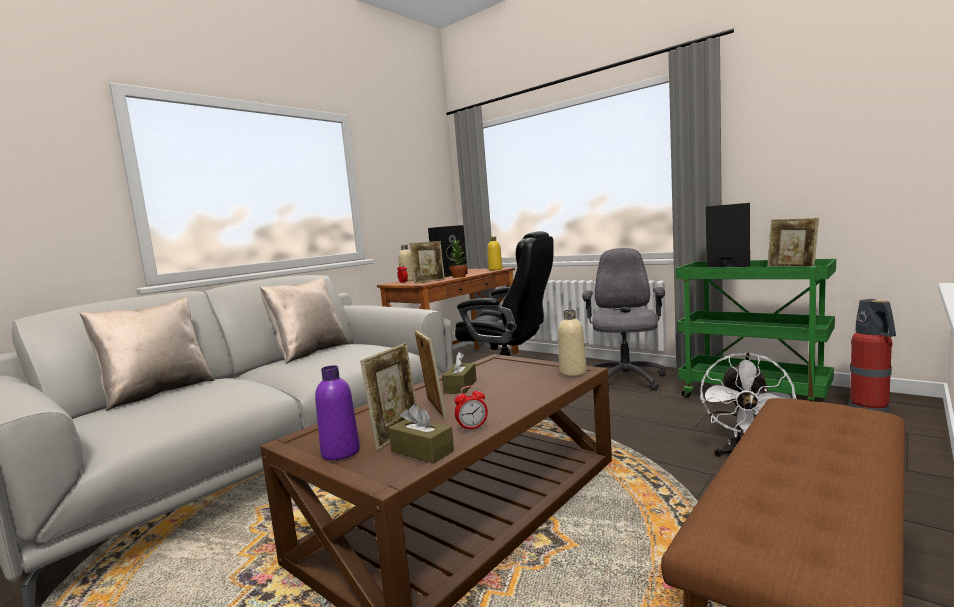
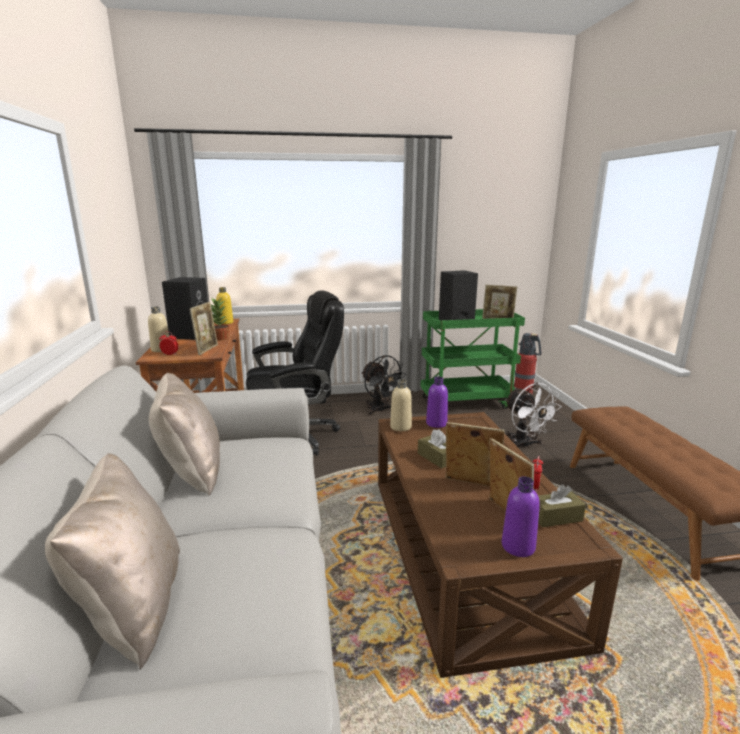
camera: 50 degrees left, 10 degrees up
beige bottle [558,310,587,376] -> beige bottle moved to [390,379,412,431]
grey office chair [582,248,666,391] -> black fan [361,355,405,415]
none -> purple bottle [426,377,448,428]

